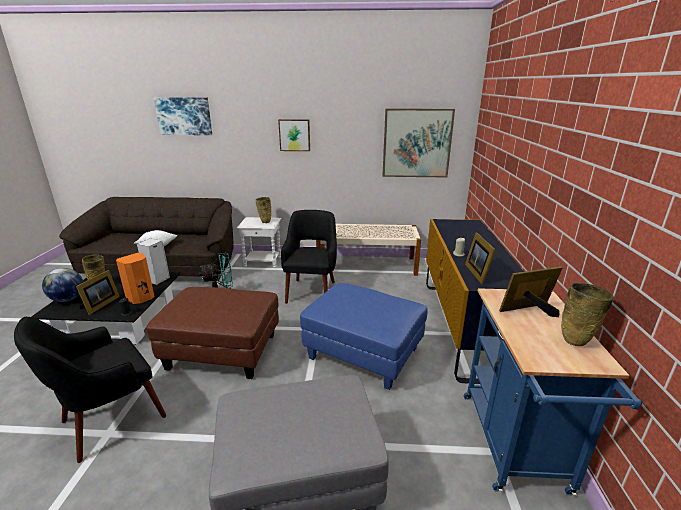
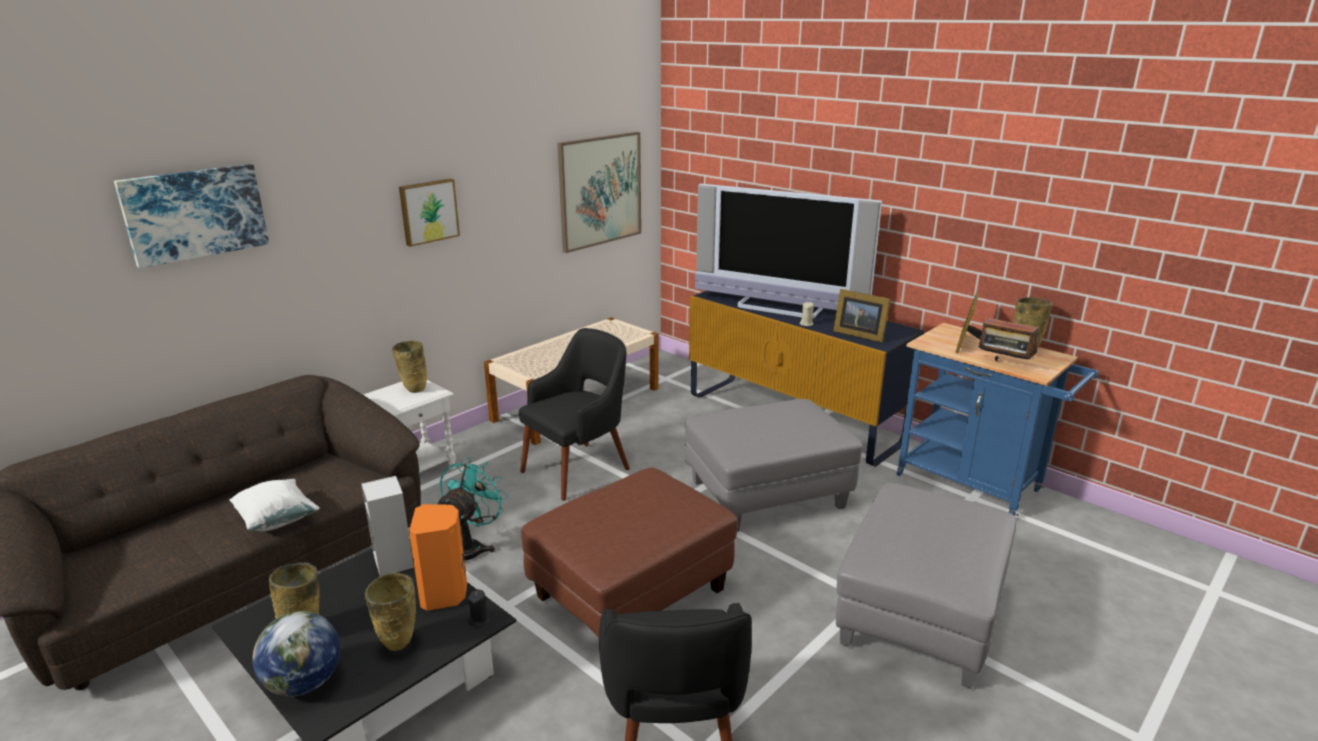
camera: 50 degrees left, 0 degrees up
picture frame [76,270,120,315] -> beige vase [365,573,416,651]
black armchair [281,210,337,304] -> black armchair turned 90 degrees clockwise [519,328,630,501]
blue ottoman [300,283,428,390] -> grey ottoman [685,399,863,532]
none -> television [695,184,882,318]
none -> radio [979,312,1039,361]

